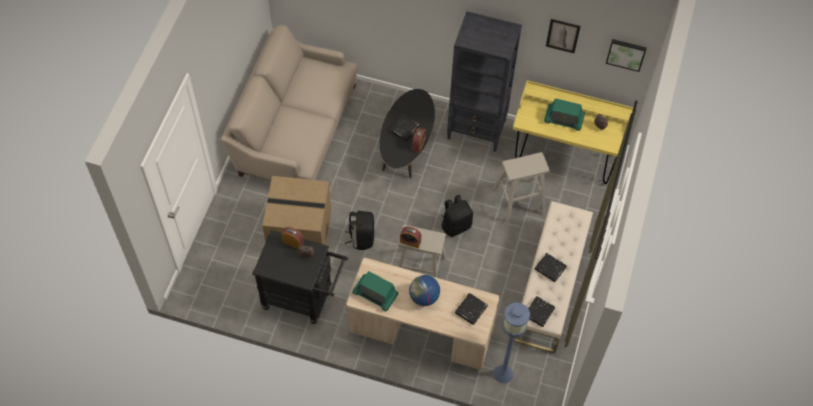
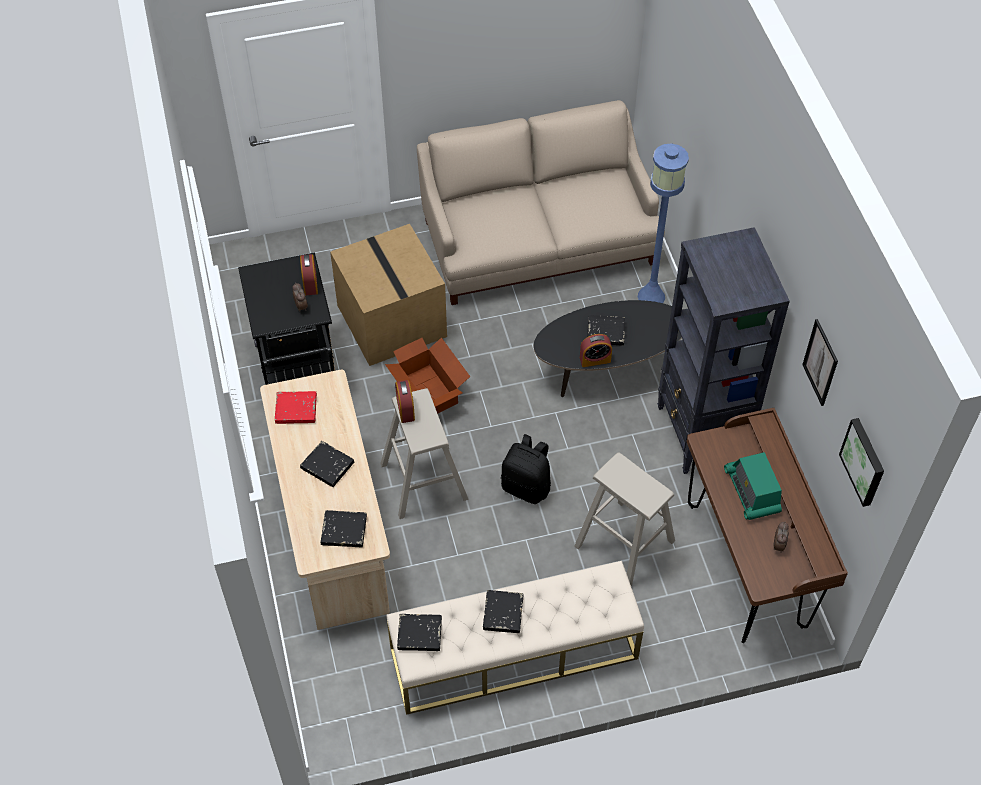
camera: 60 degrees right, 5 degrees down
black backpack [345,211,374,250] -> cardboard box [385,338,470,414]
radio [352,271,399,311] -> red book [275,391,317,424]
globe [409,275,440,306] -> black book [300,441,354,487]
blue floor lamp [493,302,530,383] -> blue floor lamp moved to [638,144,689,303]
yellow desk [513,80,633,184] -> brown desk [687,408,848,643]

